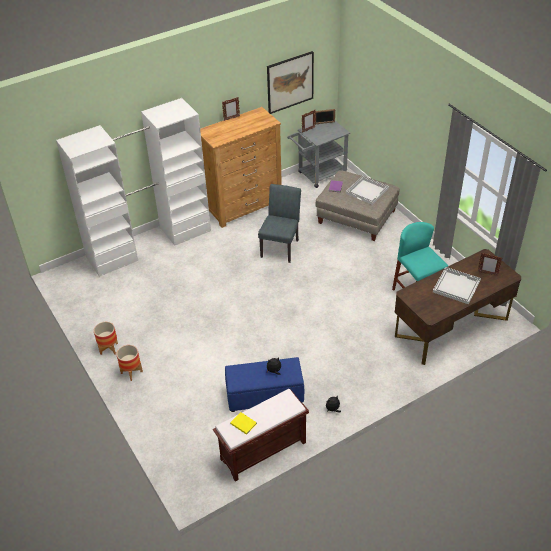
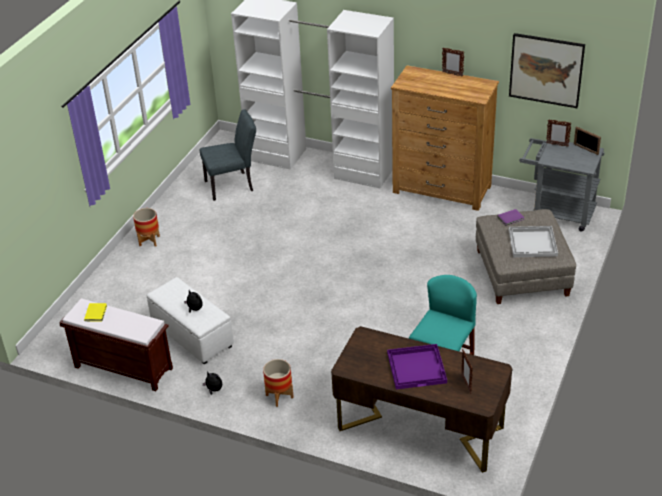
camera: 55 degrees right, 5 degrees down
planter [94,322,118,355] -> planter moved to [263,359,294,407]
blue ottoman [225,357,304,412] -> white ottoman [147,277,234,365]
grey chair [258,184,301,263] -> grey chair moved to [200,109,256,201]
white tray [433,267,481,304] -> purple tray [387,344,447,389]

